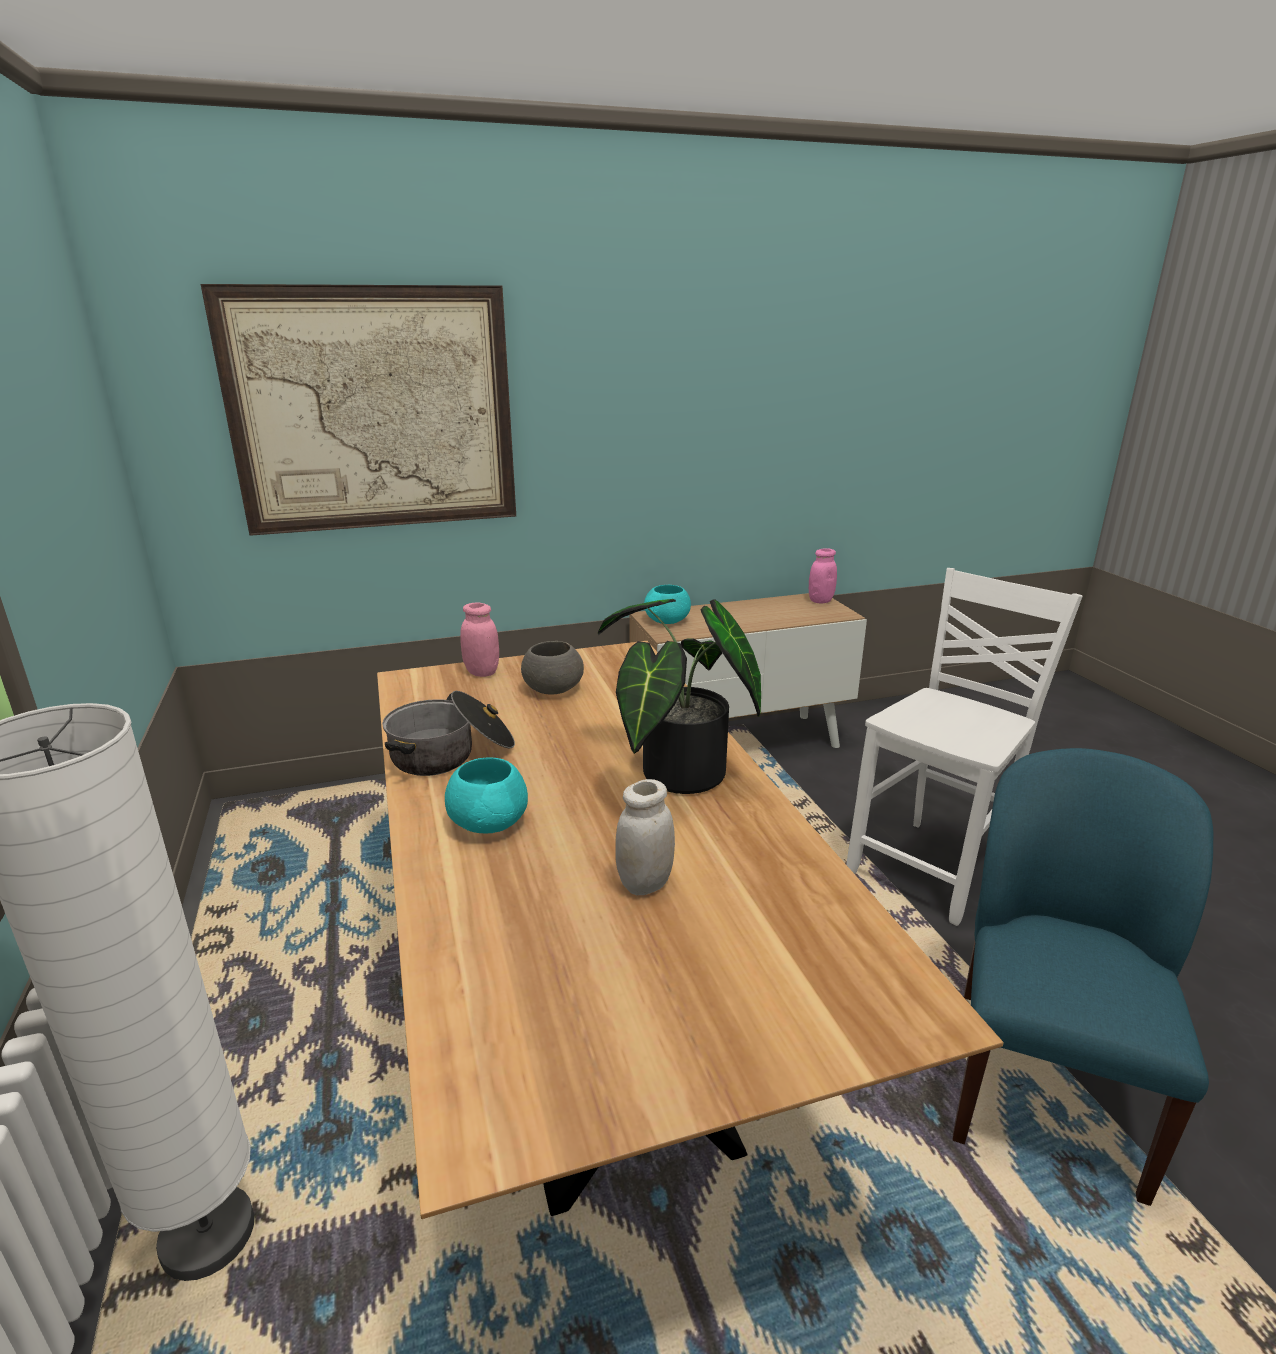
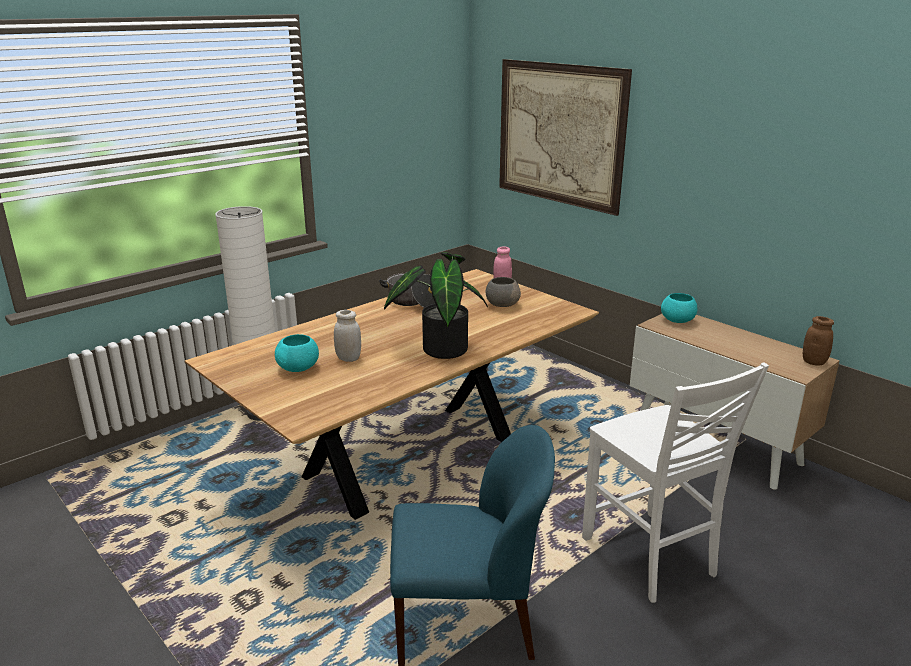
camera: 65 degrees right, 0 degrees up
turquoise bowl [445,757,528,833] -> turquoise bowl moved to [275,334,319,372]
pink jar [809,549,837,603] -> brown jar [803,316,834,366]
white chair [846,568,1083,926] -> white chair turned 45 degrees clockwise [582,363,769,603]

